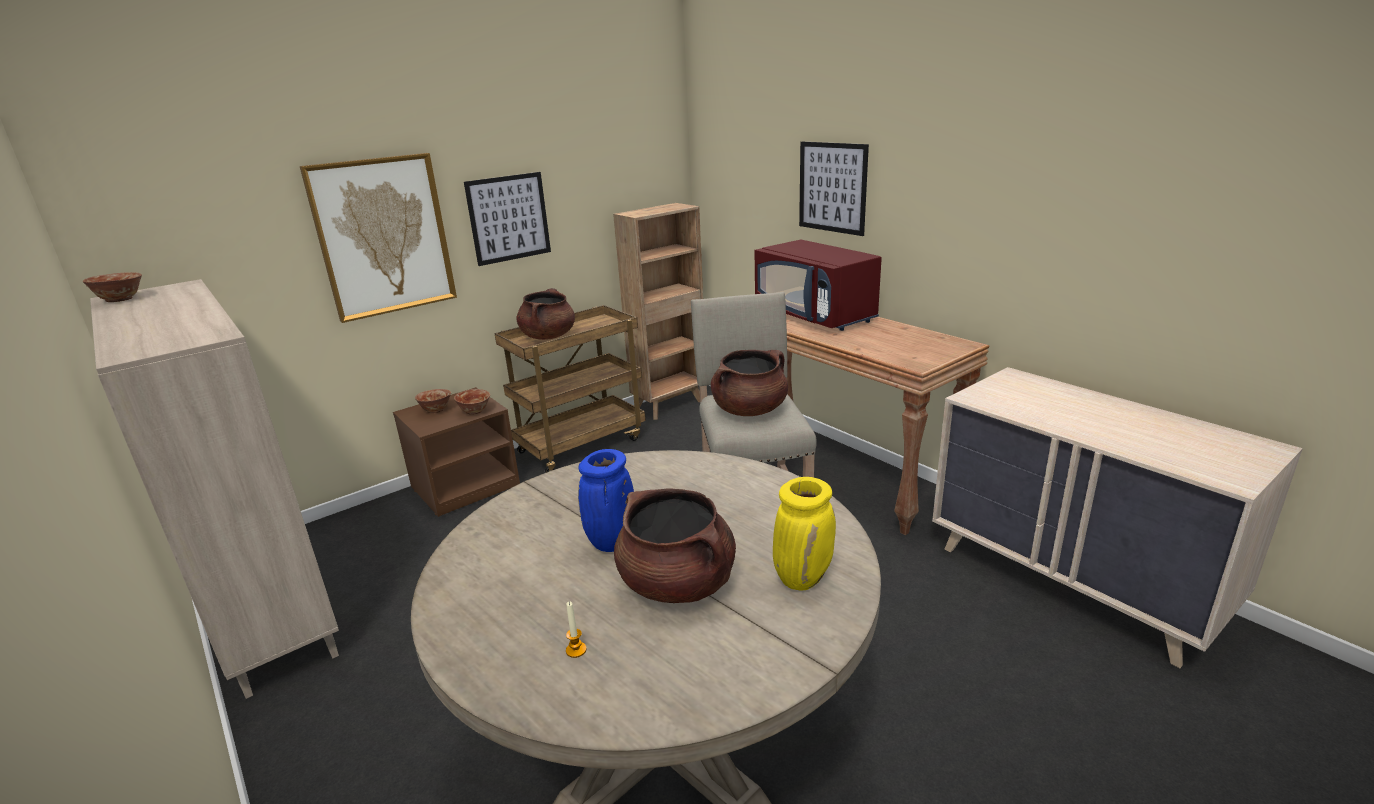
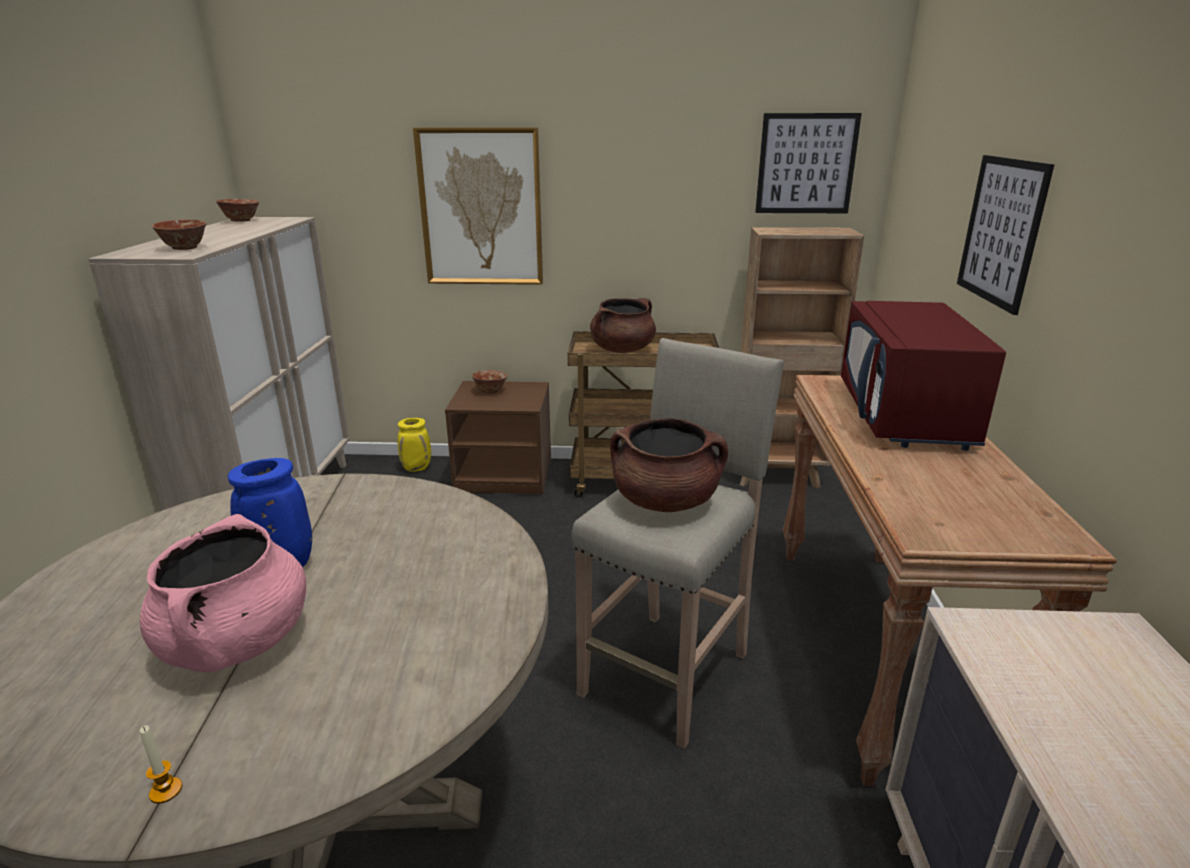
camera: 40 degrees right, 0 degrees up
bowl [454,389,490,415] -> bowl moved to [152,219,206,250]
picture [464,172,551,266] -> picture moved to [755,113,862,213]
candle [566,602,587,658] -> candle moved to [140,725,182,804]
brown cooking pot [614,488,736,603] -> pink cooking pot [140,514,306,673]
yellow vase [773,477,836,590] -> yellow vase moved to [397,418,431,472]

